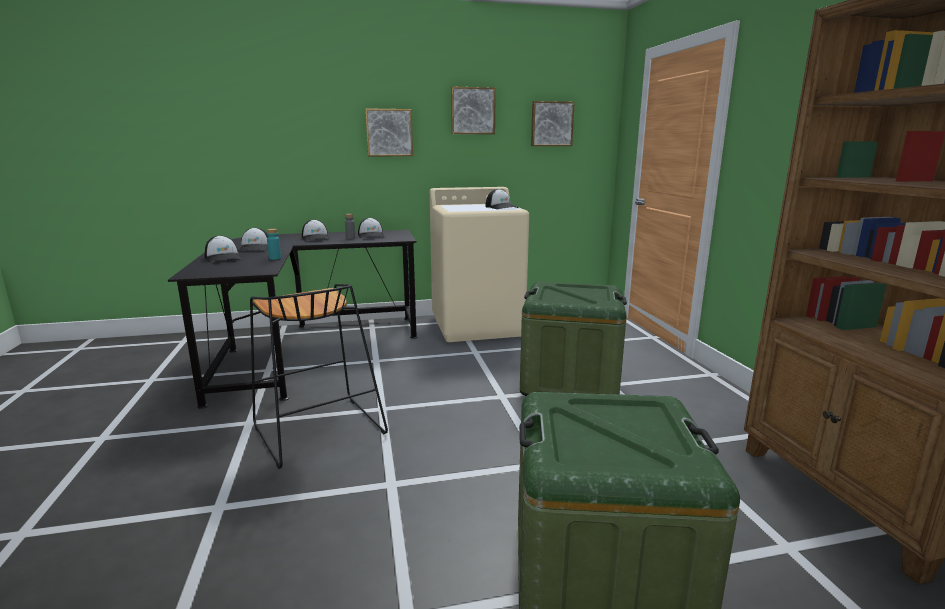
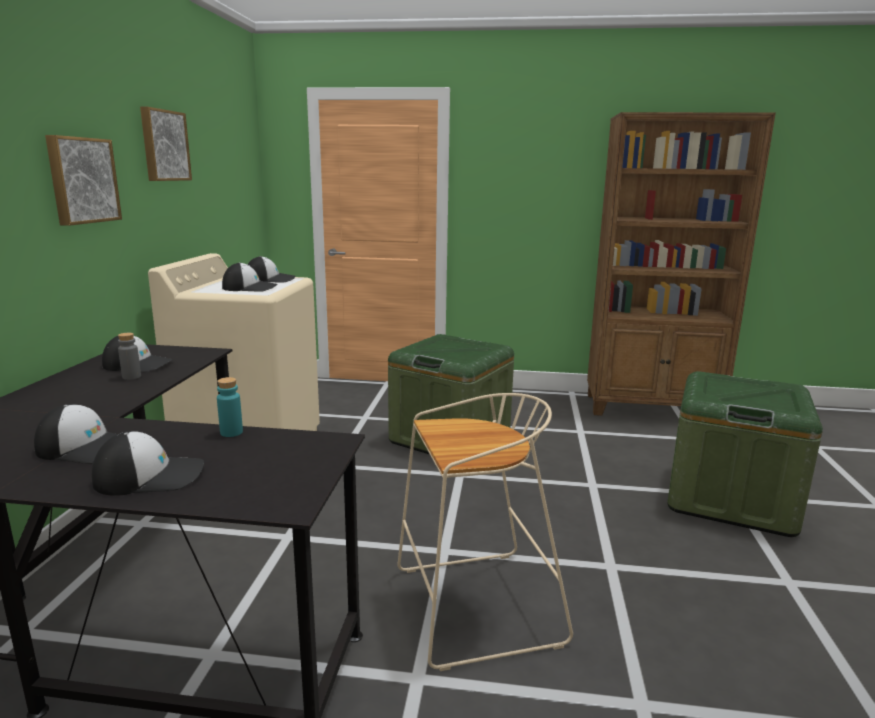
camera: 70 degrees left, 0 degrees up
black stool [250,284,388,469] -> beige stool [397,393,573,671]
cap [302,219,329,241] -> cap moved to [222,262,278,292]
picture [531,101,575,146] -> none

